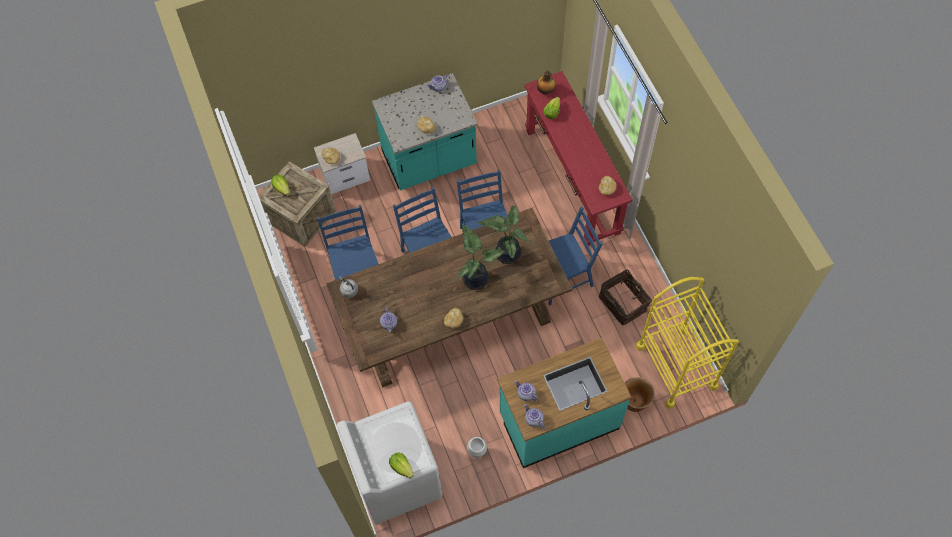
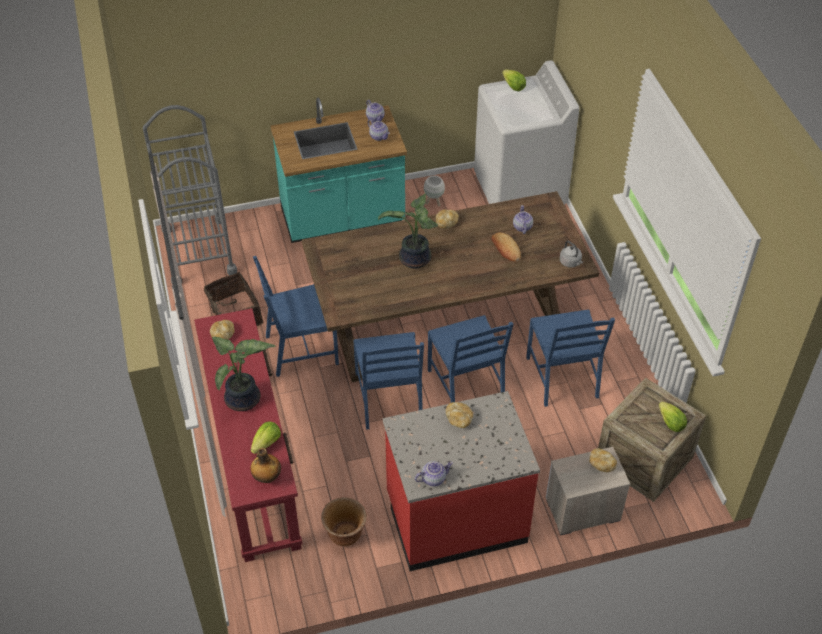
camera: 175 degrees left, 15 degrees down
turquoise counter [372,73,478,190] -> red counter [383,391,540,571]
potted plant [477,205,529,264] -> potted plant moved to [212,337,275,411]
brown planter [625,377,655,412] -> brown planter moved to [321,497,367,546]
yellow cart [636,277,739,409] -> grey cart [143,105,237,285]
none -> bread [492,232,521,261]

